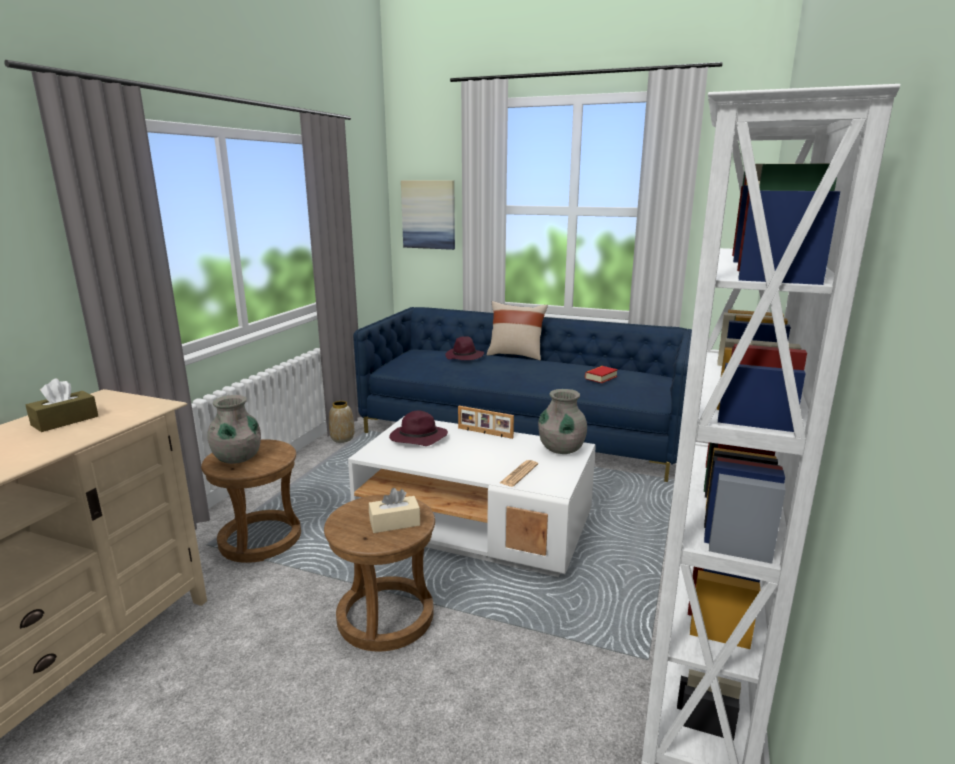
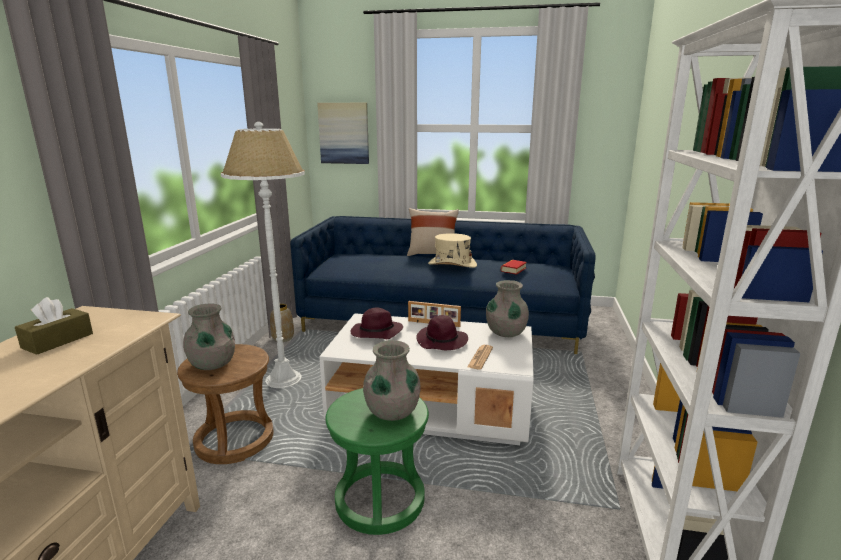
camera: 10 degrees left, 0 degrees up
brown stool [324,494,435,651] -> green stool [325,388,429,535]
beige tissue box [369,488,420,533] -> grey vase [363,340,420,421]
purple hat [445,336,484,360] -> purple hat moved to [416,315,468,350]
none -> white floor lamp [221,122,305,388]
none -> beige hat [428,233,477,268]

